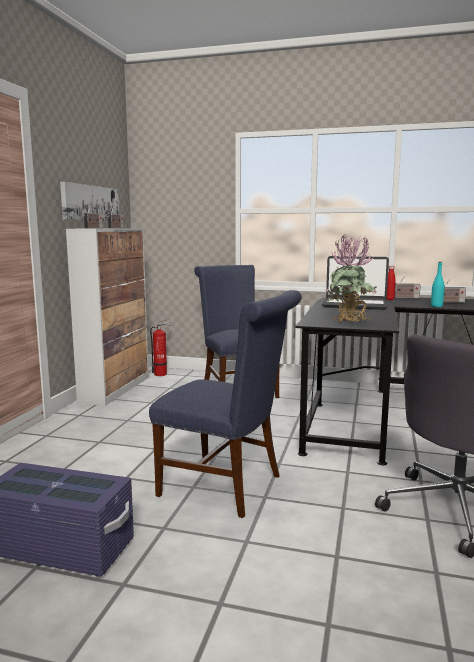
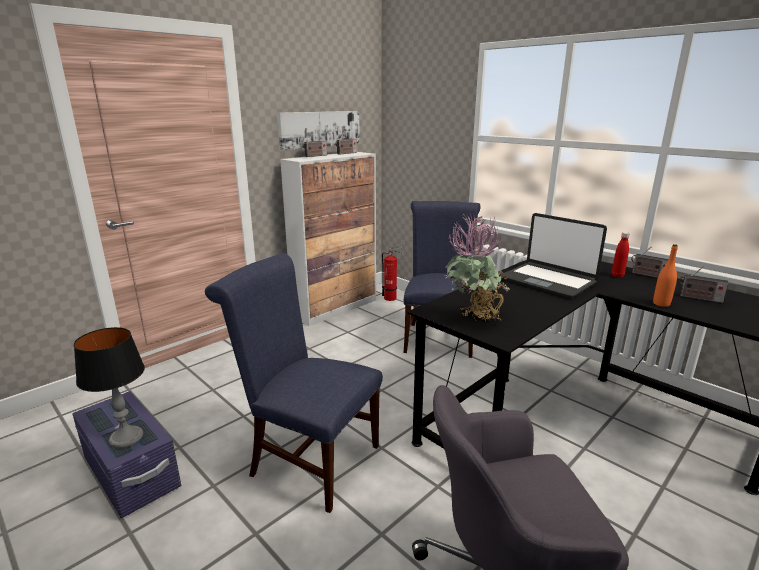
camera: 30 degrees right, 10 degrees up
blue chair [149,290,302,518] -> blue chair turned 150 degrees clockwise [205,253,383,513]
turquoise bottle [431,262,445,307] -> orange bottle [653,244,678,307]
none -> table lamp [74,327,145,449]

